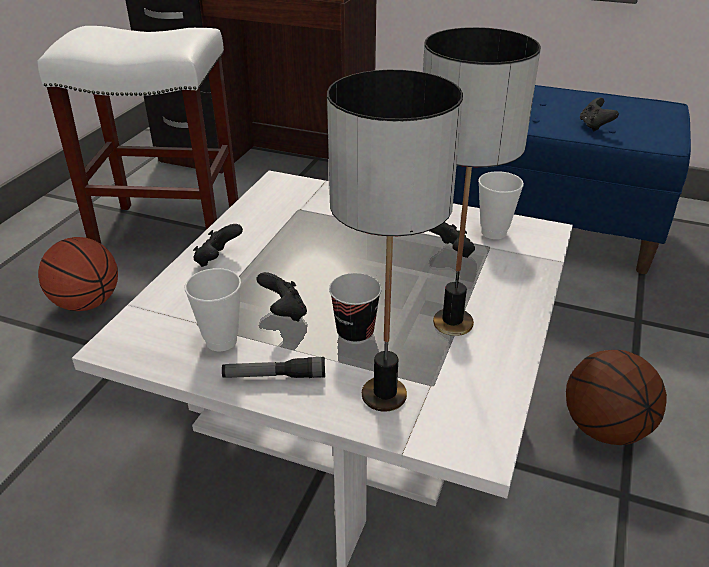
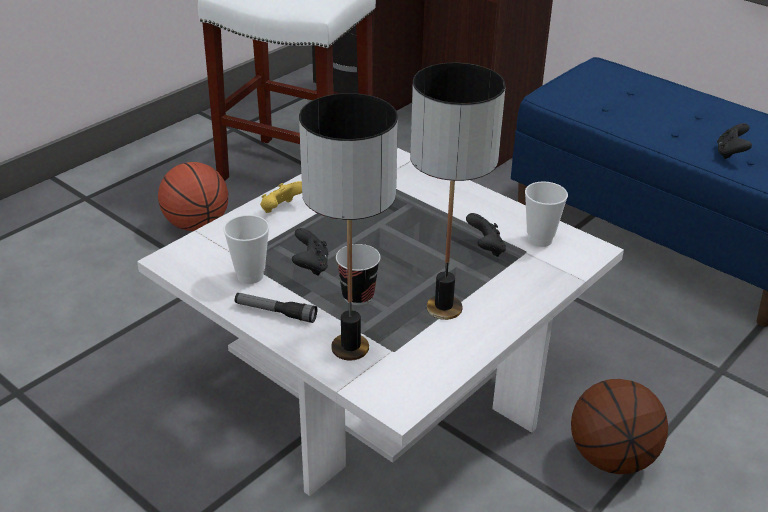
camera: 20 degrees right, 0 degrees up
black game controller [193,224,243,267] -> yellow game controller [260,181,302,213]

